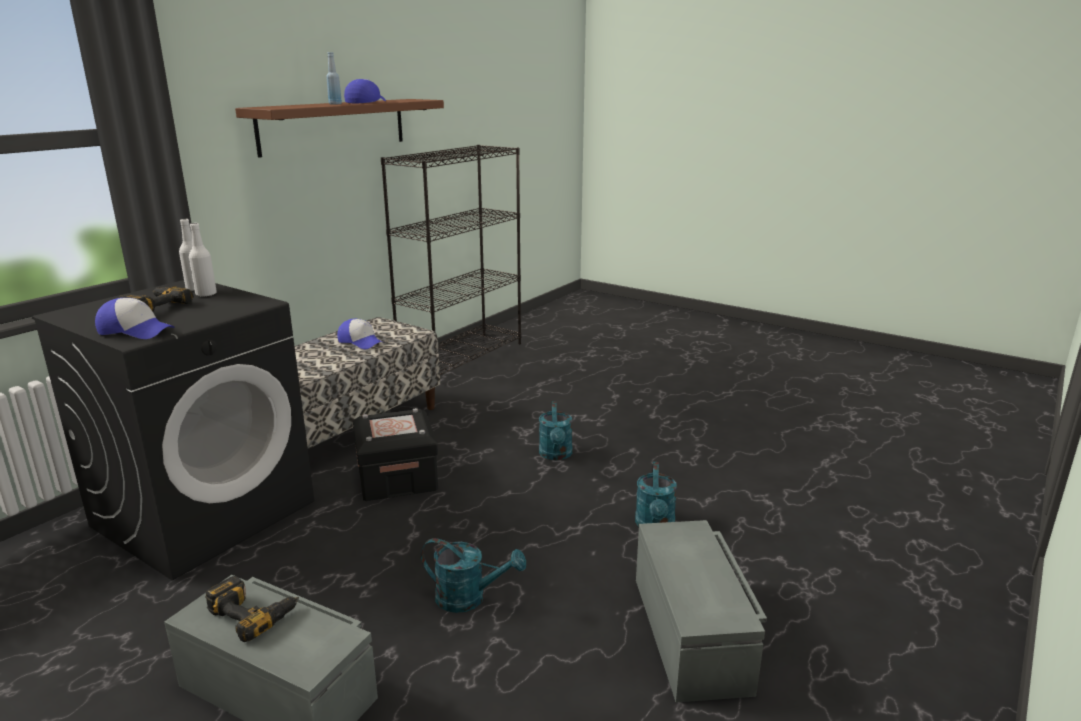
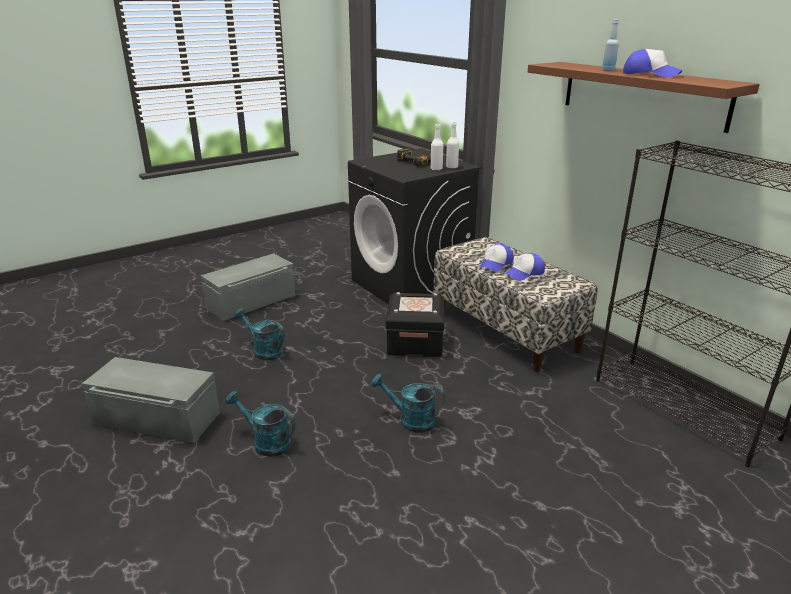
camera: 110 degrees right, 5 degrees up
cap [95,298,174,339] -> cap moved to [479,244,514,272]
power drill [205,576,299,642] -> none
turquoise watering can [421,538,526,613] -> turquoise watering can turned 90 degrees clockwise [235,308,285,360]

